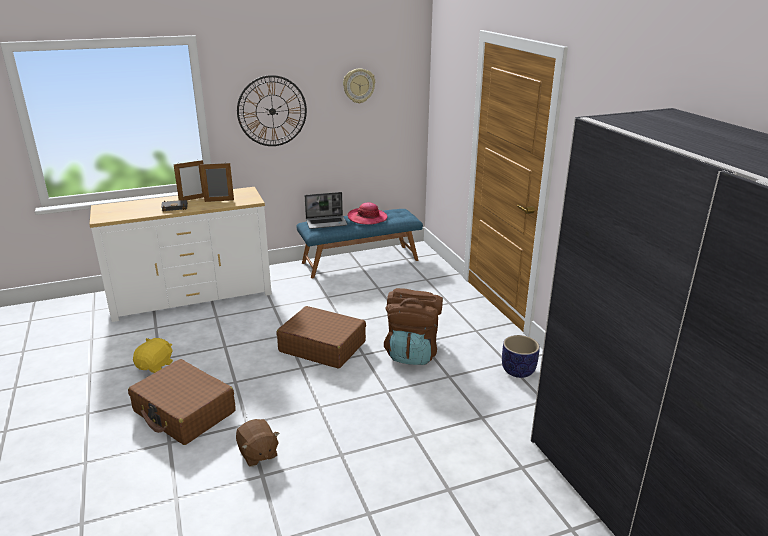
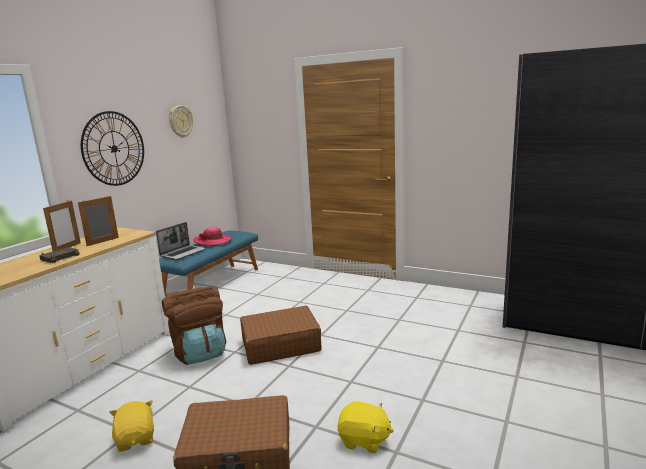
camera: 40 degrees left, 10 degrees down
brown plush toy [236,419,280,467] -> yellow plush toy [338,401,394,453]
brown backpack [384,288,443,365] -> brown backpack moved to [162,286,226,365]
planter [502,335,540,378] -> none

